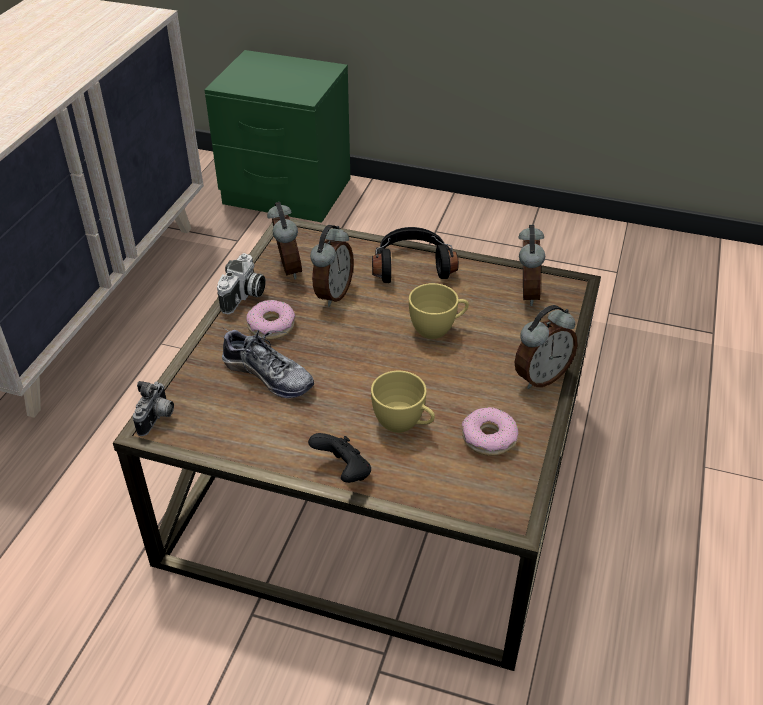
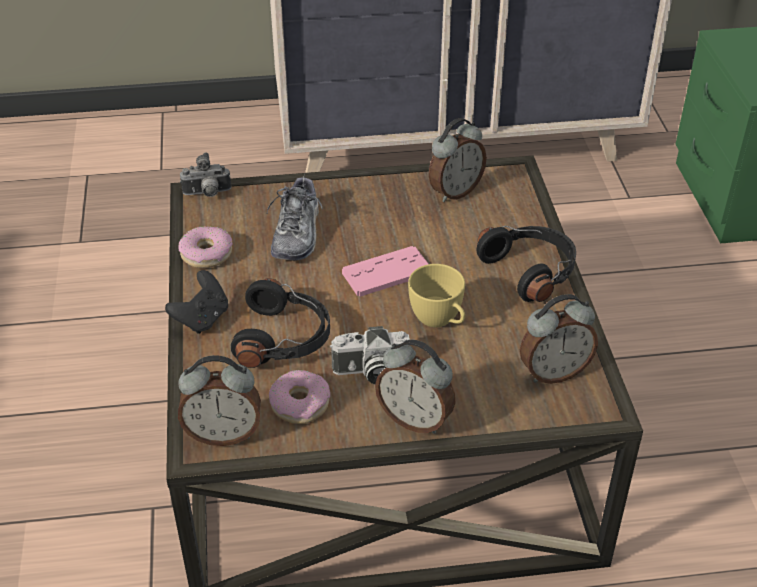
camera: 65 degrees right, 0 degrees up
camera [217,253,266,314] -> camera moved to [330,326,410,384]
donut [247,300,295,340] -> donut moved to [179,226,233,268]
alarm clock [310,225,354,307] -> alarm clock moved to [178,355,261,446]
yellow cup [371,371,435,433] -> black headphones [231,278,330,368]
none -> pink game controller [342,246,428,297]

